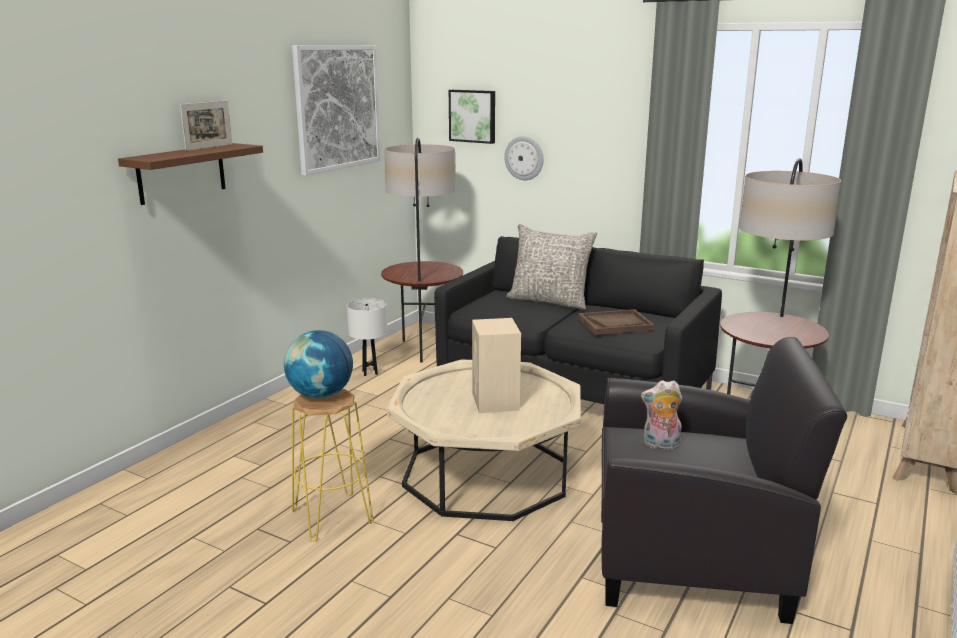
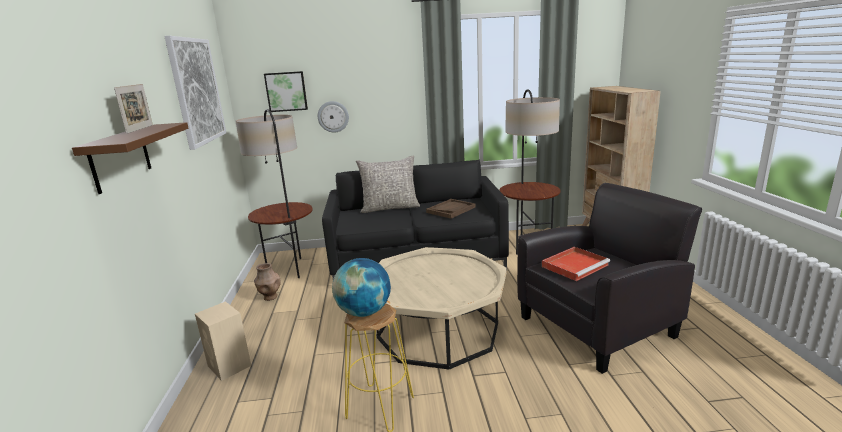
camera: 35 degrees left, 0 degrees up
white table lamp [347,298,387,376] -> brown vase [254,263,281,301]
beige speaker [472,318,521,413] -> beige speaker moved to [195,301,251,381]
plush toy [641,380,682,450] -> red tray [542,247,610,281]

